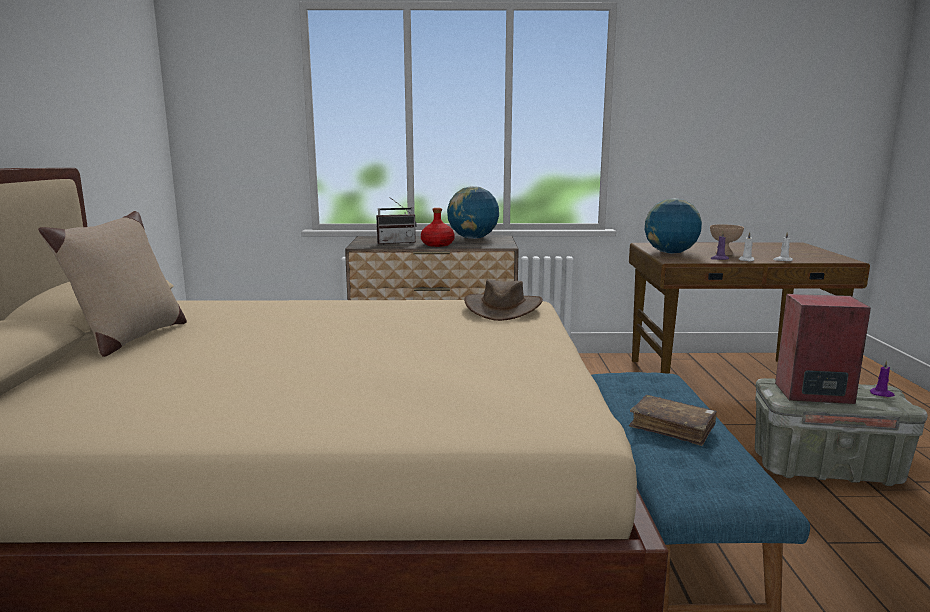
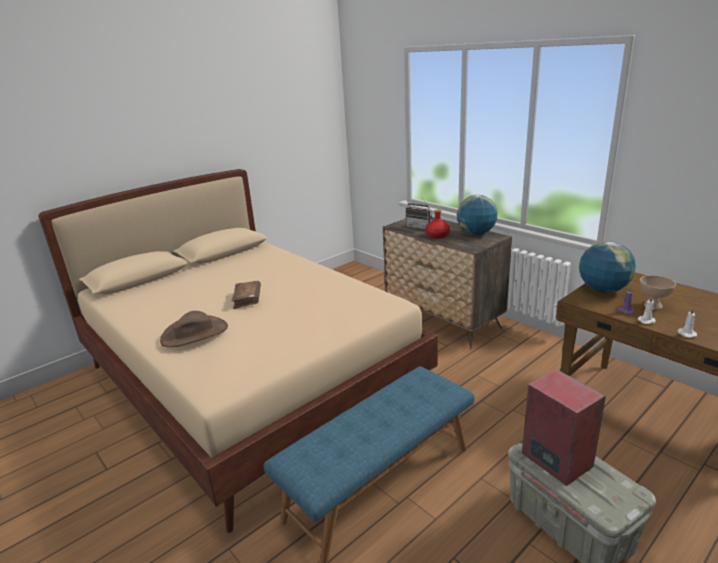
camera: 50 degrees right, 10 degrees up
beige pillow [38,211,187,357] -> none
brown hat [464,280,543,321] -> brown hat moved to [160,311,228,347]
brown book [629,395,717,446] -> brown book moved to [231,281,261,309]
purple candle [869,360,895,397] -> none

